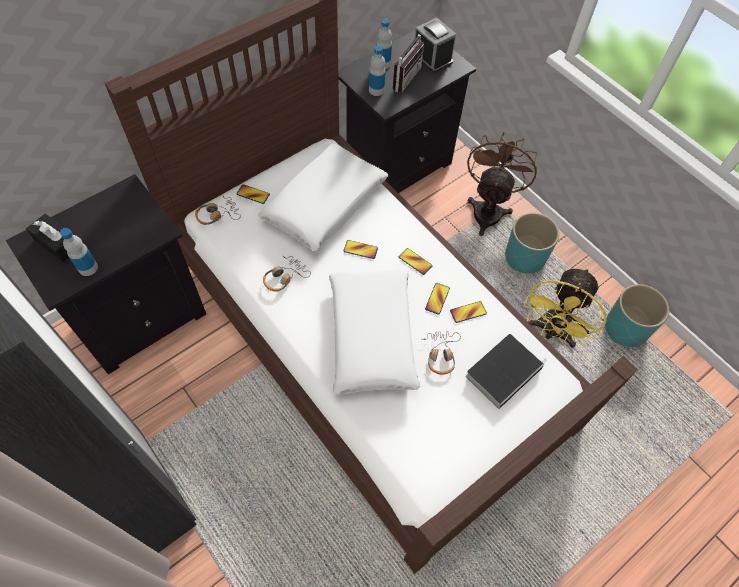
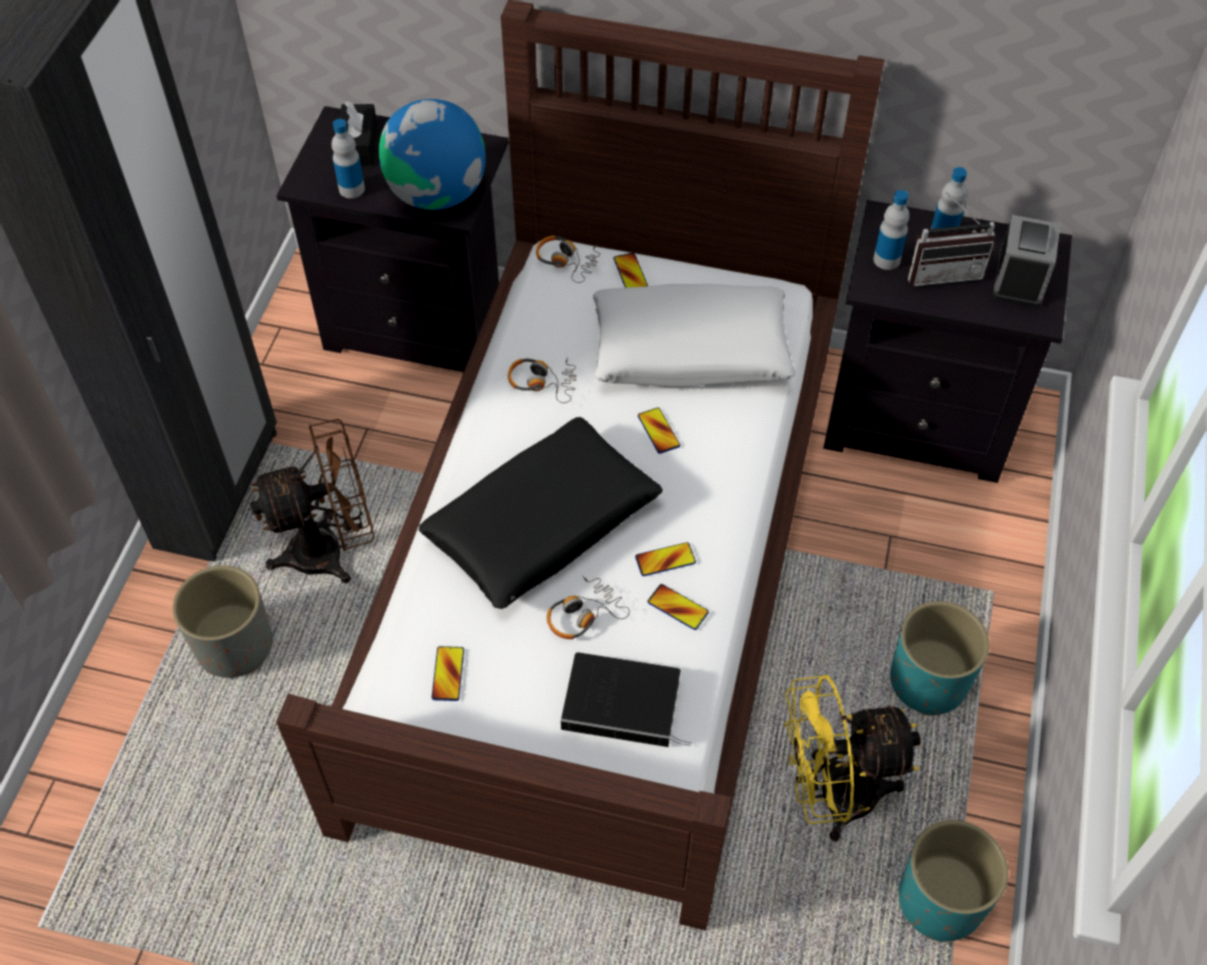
camera: 55 degrees right, 5 degrees down
white pillow [329,269,421,395] -> black pillow [419,417,663,609]
phone [399,248,432,275] -> phone moved to [431,646,464,701]
brown fan [467,132,538,236] -> brown fan moved to [249,419,374,583]
none -> grey planter [173,565,272,678]
none -> globe [379,99,486,210]

